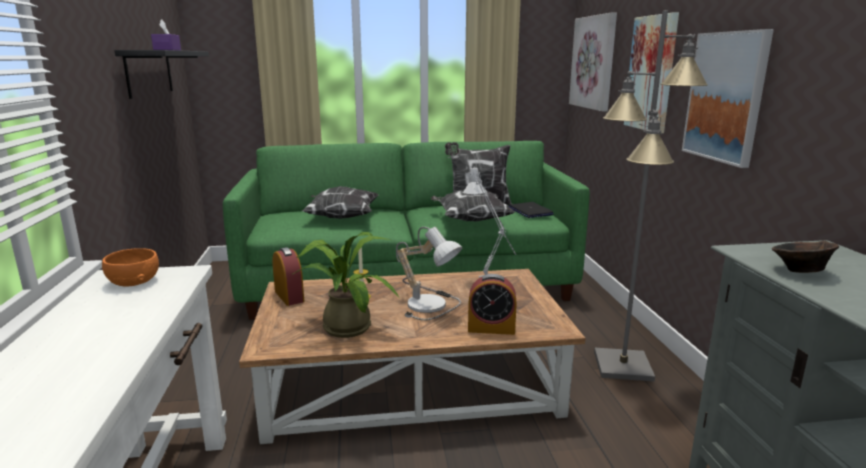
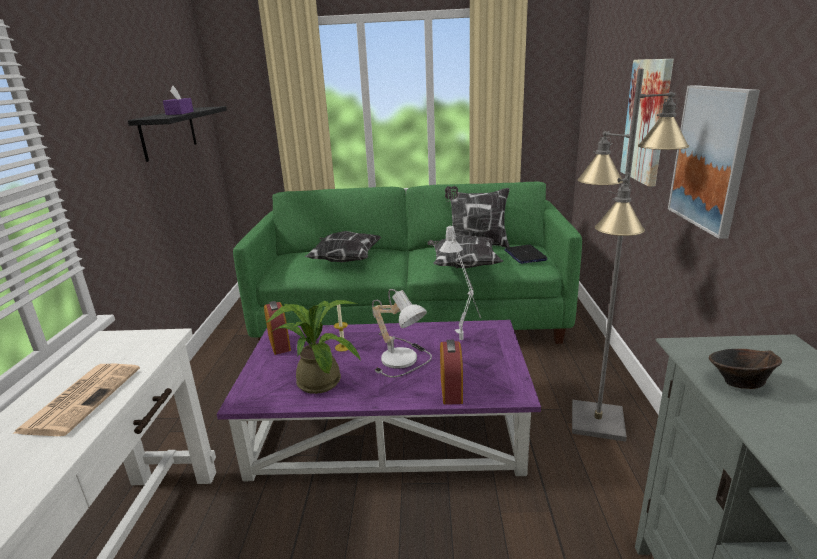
camera: 10 degrees right, 5 degrees up
orange bowl [102,248,159,287] -> none
brown coffee table [239,269,585,444] -> purple coffee table [217,320,541,481]
alarm clock [468,274,517,335] -> alarm clock turned 105 degrees counterclockwise [440,340,463,405]
picture [569,12,617,112] -> none
none -> newspaper [12,364,140,436]

